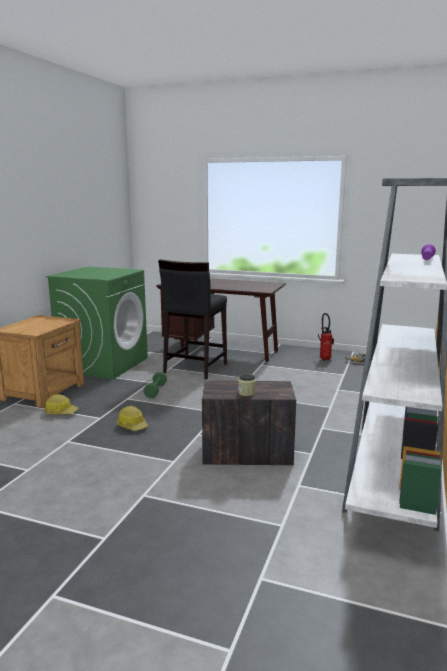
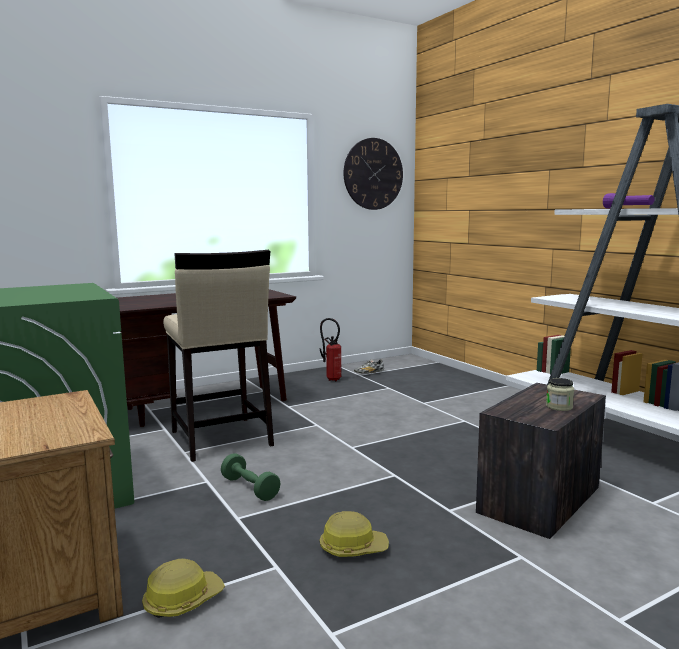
camera: 50 degrees left, 5 degrees down
black stool [158,259,227,380] -> beige stool [163,250,274,462]
none -> wall clock [344,138,403,210]

